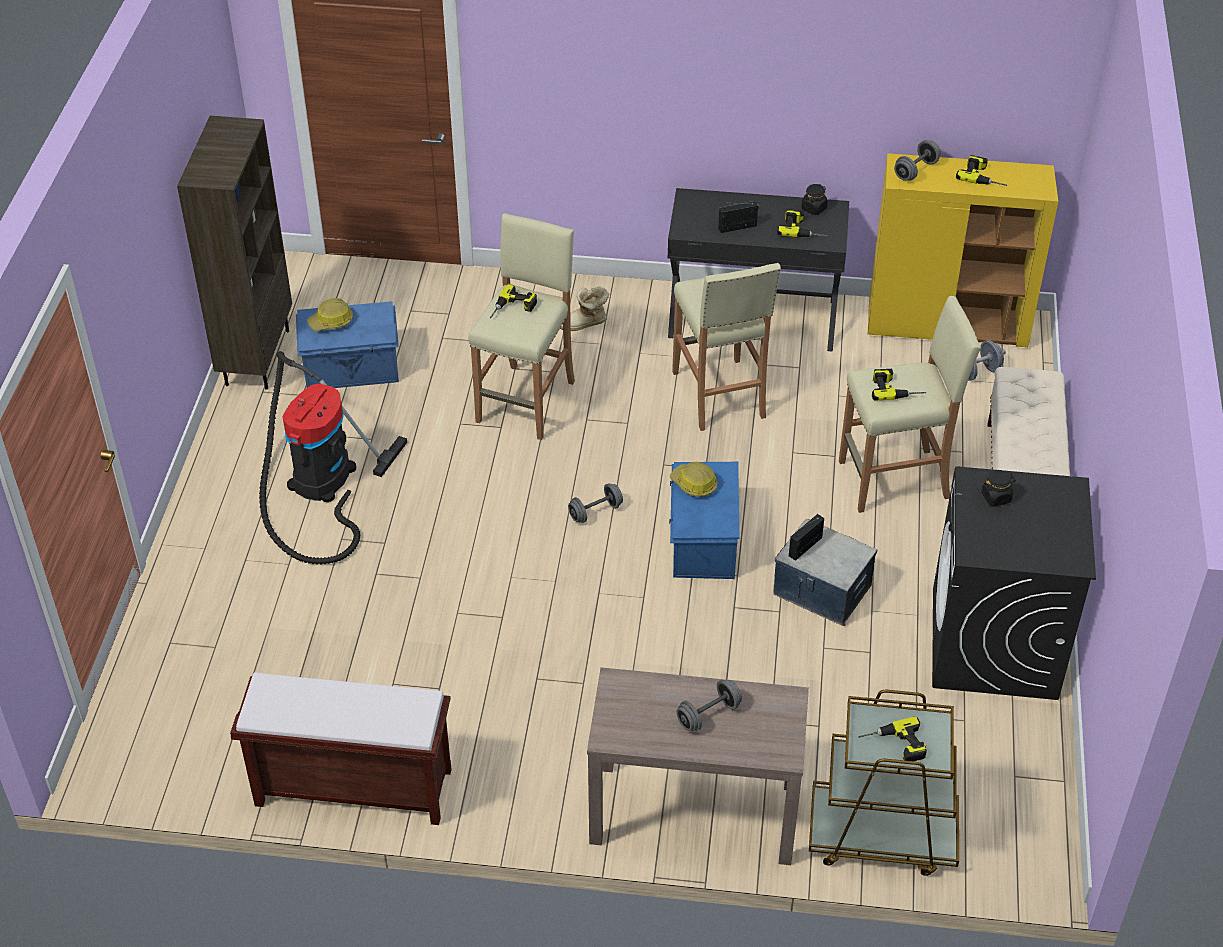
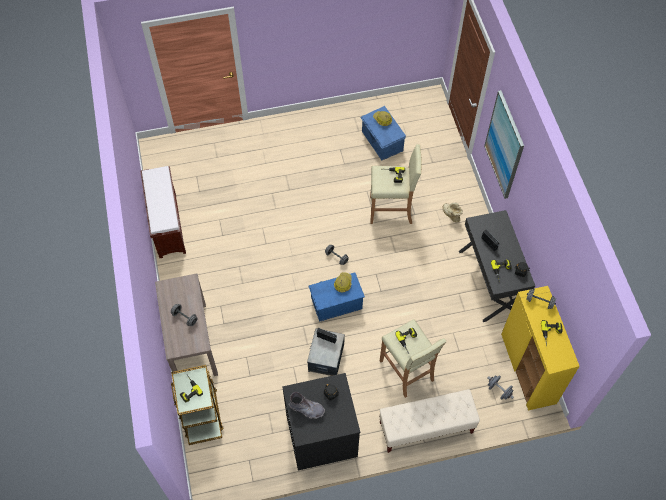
camera: 70 degrees right, 15 degrees up
brown bookcase [177,116,292,390] -> none
vacuum cleaner [259,351,407,564] -> none
beige stool [672,263,781,431] -> none
none -> grey boot [289,392,325,419]
none -> picture [484,90,524,199]

